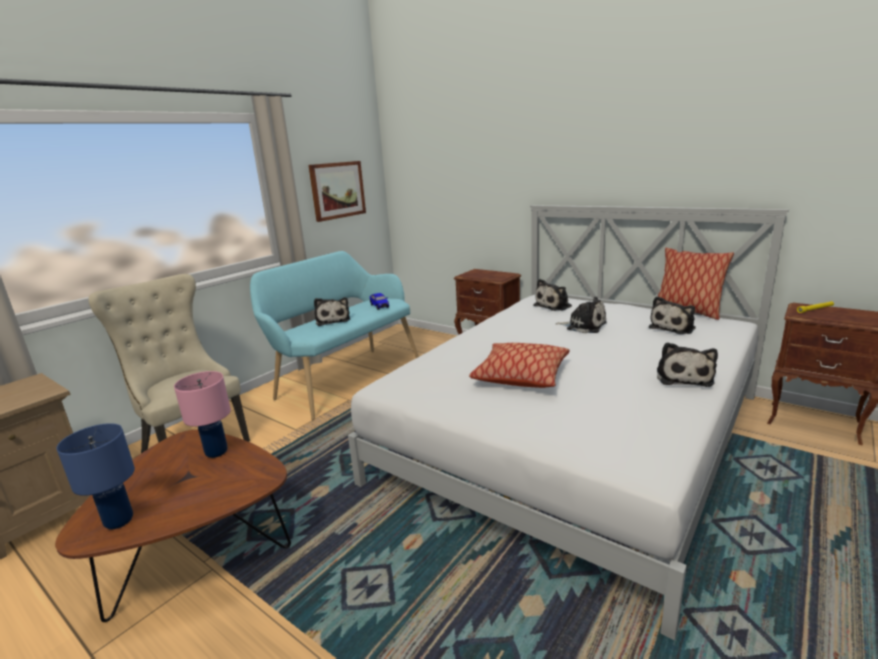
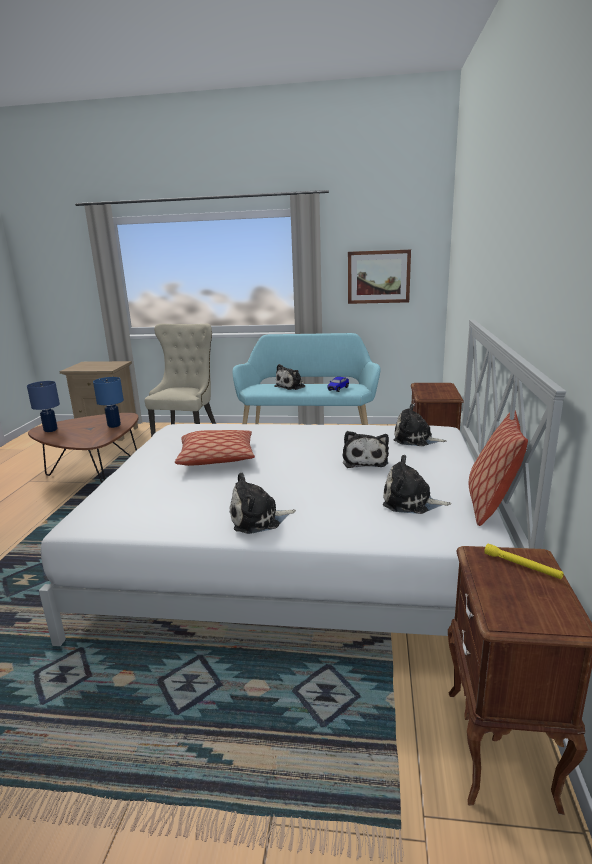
camera: 60 degrees right, 0 degrees up
pink table lamp [174,371,231,458] -> blue table lamp [93,377,124,428]

